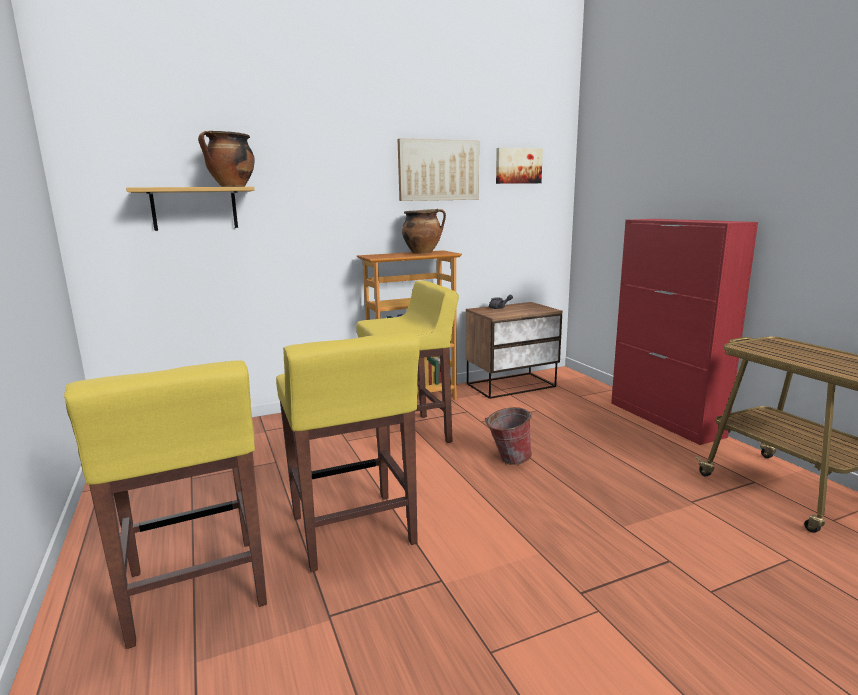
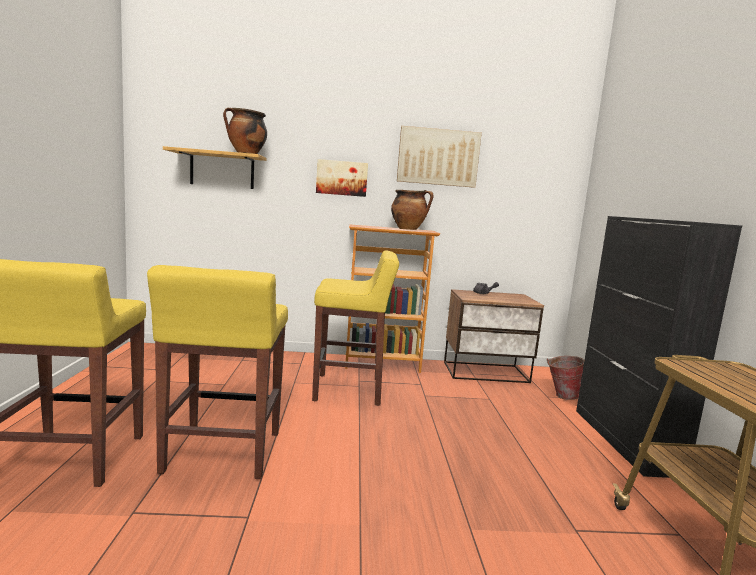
camera: 20 degrees right, 5 degrees down
bucket [485,407,532,465] -> bucket moved to [547,356,584,400]
picture [496,148,543,184] -> picture moved to [316,159,368,197]
red cabinet [611,219,758,445] -> black cabinet [576,216,742,478]

